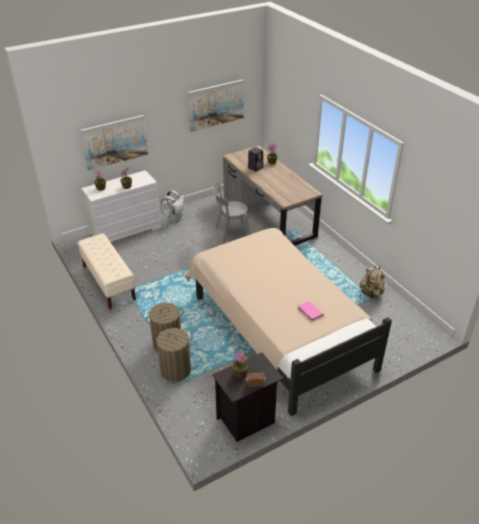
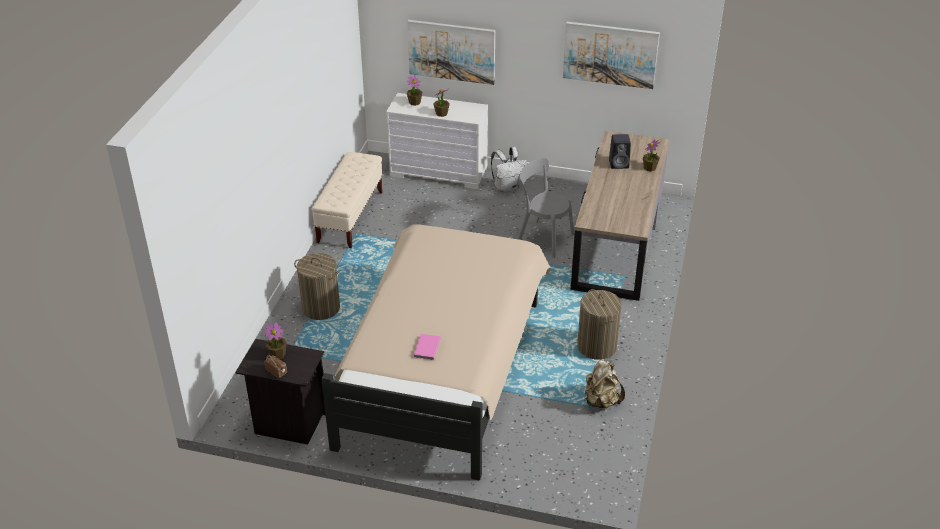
camera: 45 degrees right, 0 degrees up
laundry basket [155,328,191,382] -> laundry basket moved to [577,289,622,360]

